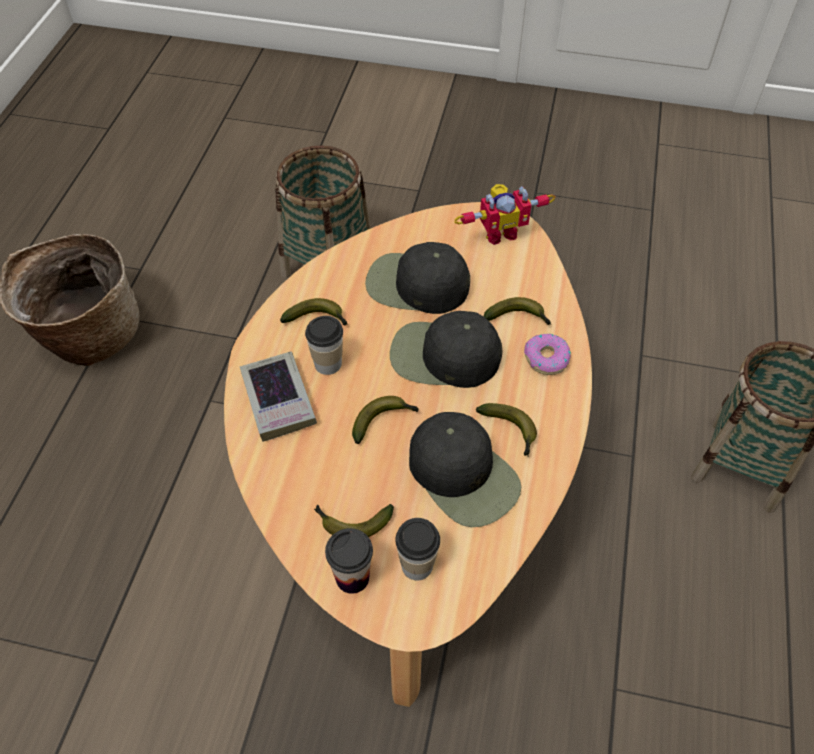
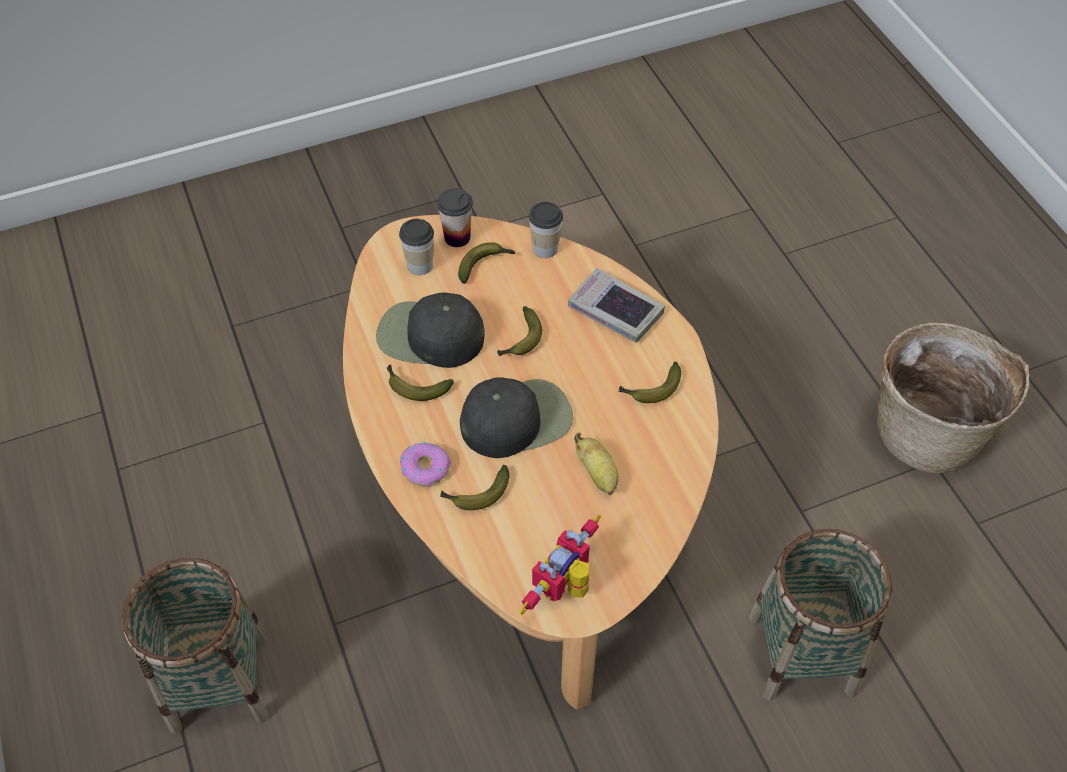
camera: 145 degrees right, 0 degrees up
cup [305,316,343,375] -> cup moved to [529,202,563,258]
black cap [365,242,470,314] -> banana [574,433,618,495]

